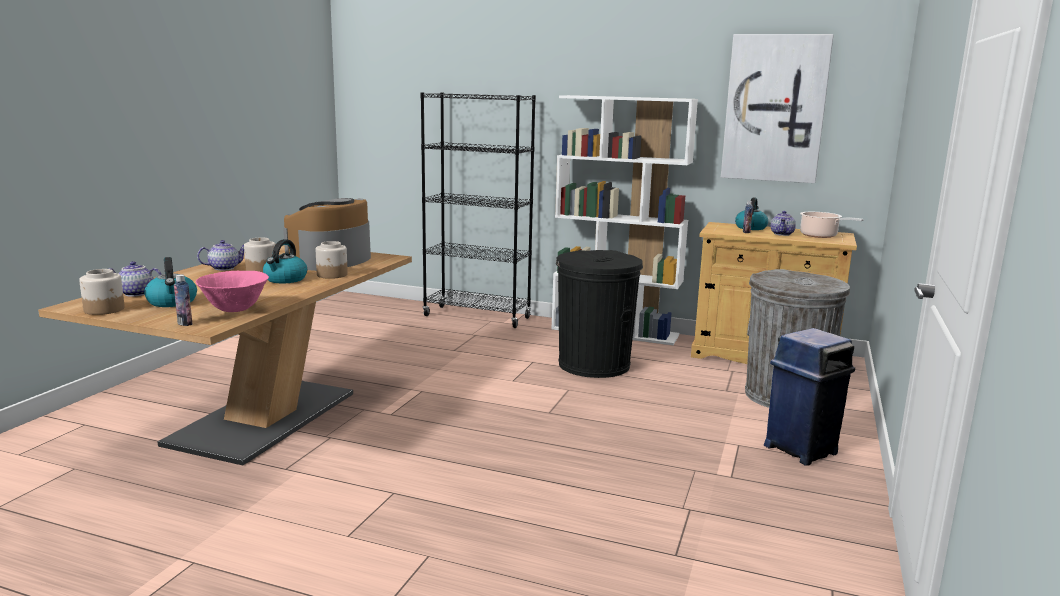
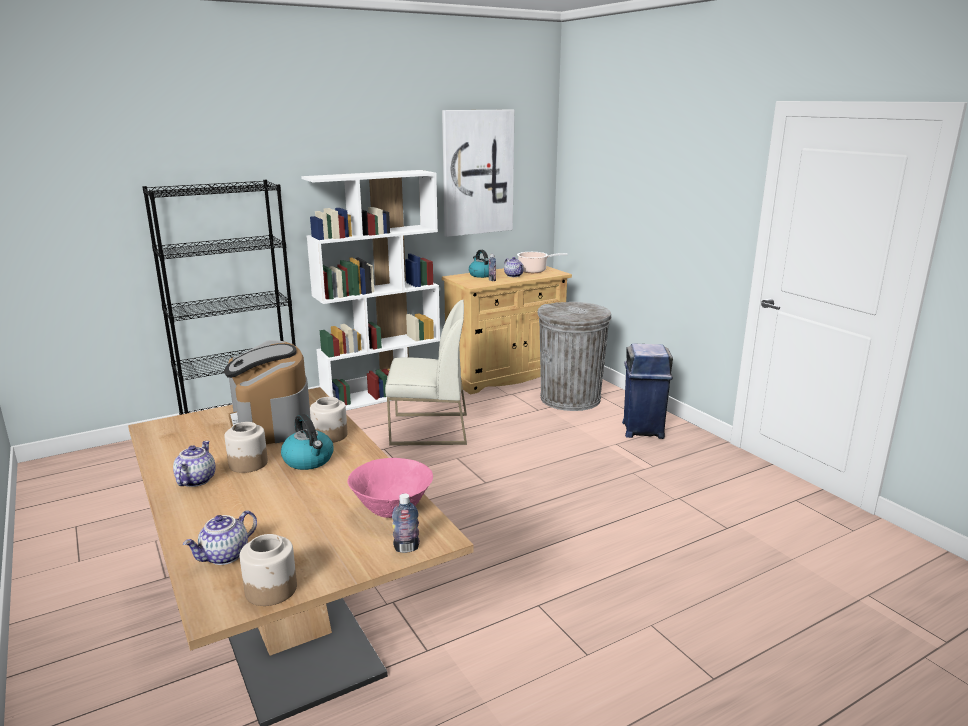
camera: 50 degrees left, 5 degrees up
kettle [144,257,197,307] -> none
black trash can [556,250,643,378] -> white chair [385,300,467,446]

